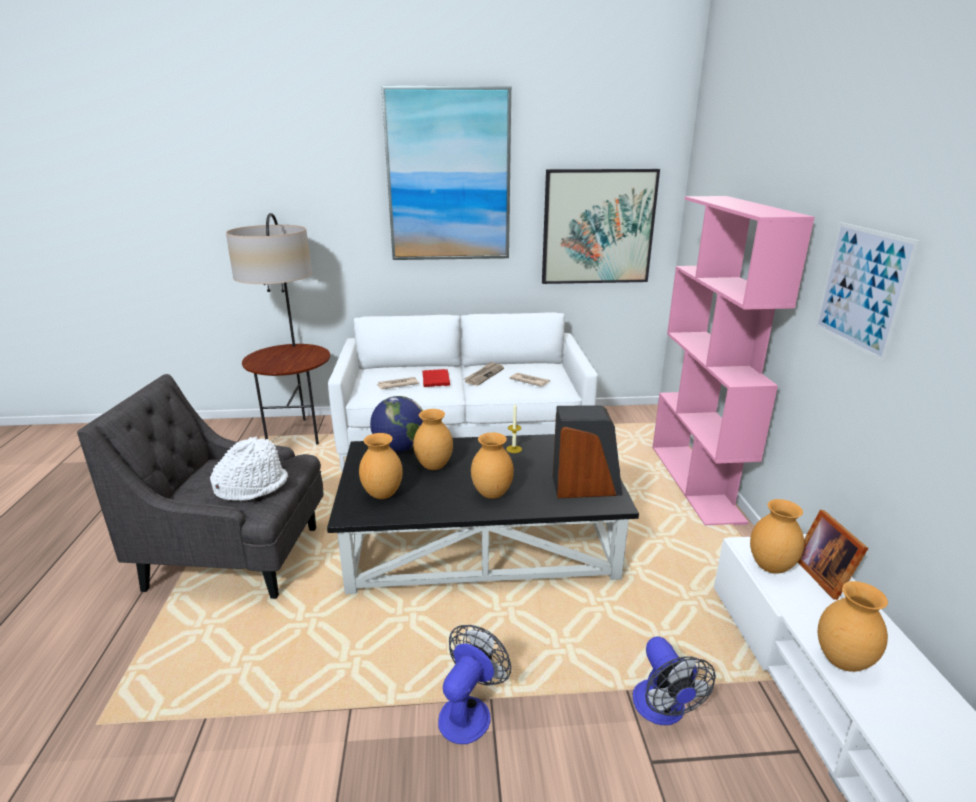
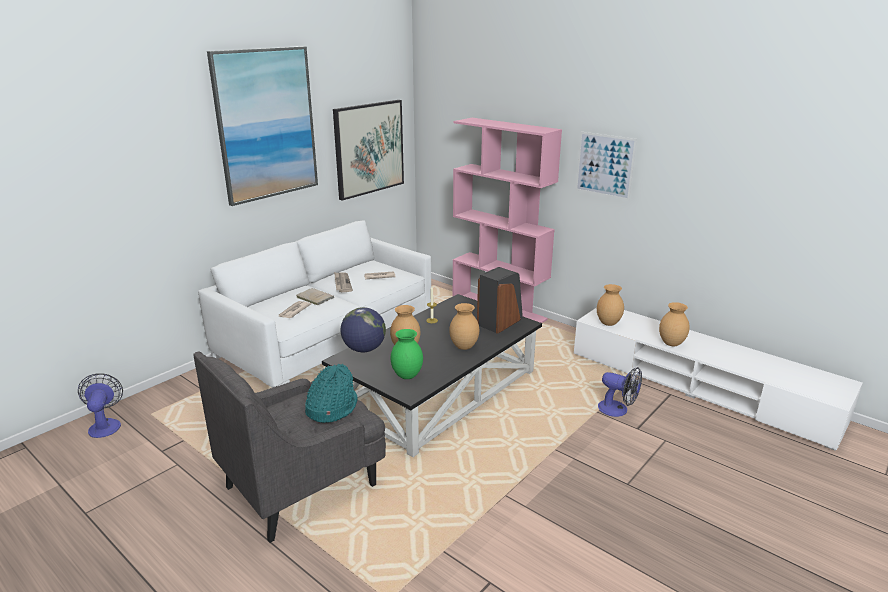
camera: 45 degrees left, 0 degrees up
white hat [210,436,288,501] -> turquoise hat [305,364,358,423]
floor lamp [226,213,330,445] -> none
brown vase [359,433,403,499] -> green vase [391,329,423,379]
red book [422,369,450,387] -> beige book [296,288,334,305]
fan [438,625,511,744] -> fan moved to [78,374,123,438]
picture frame [798,510,868,600] -> none

